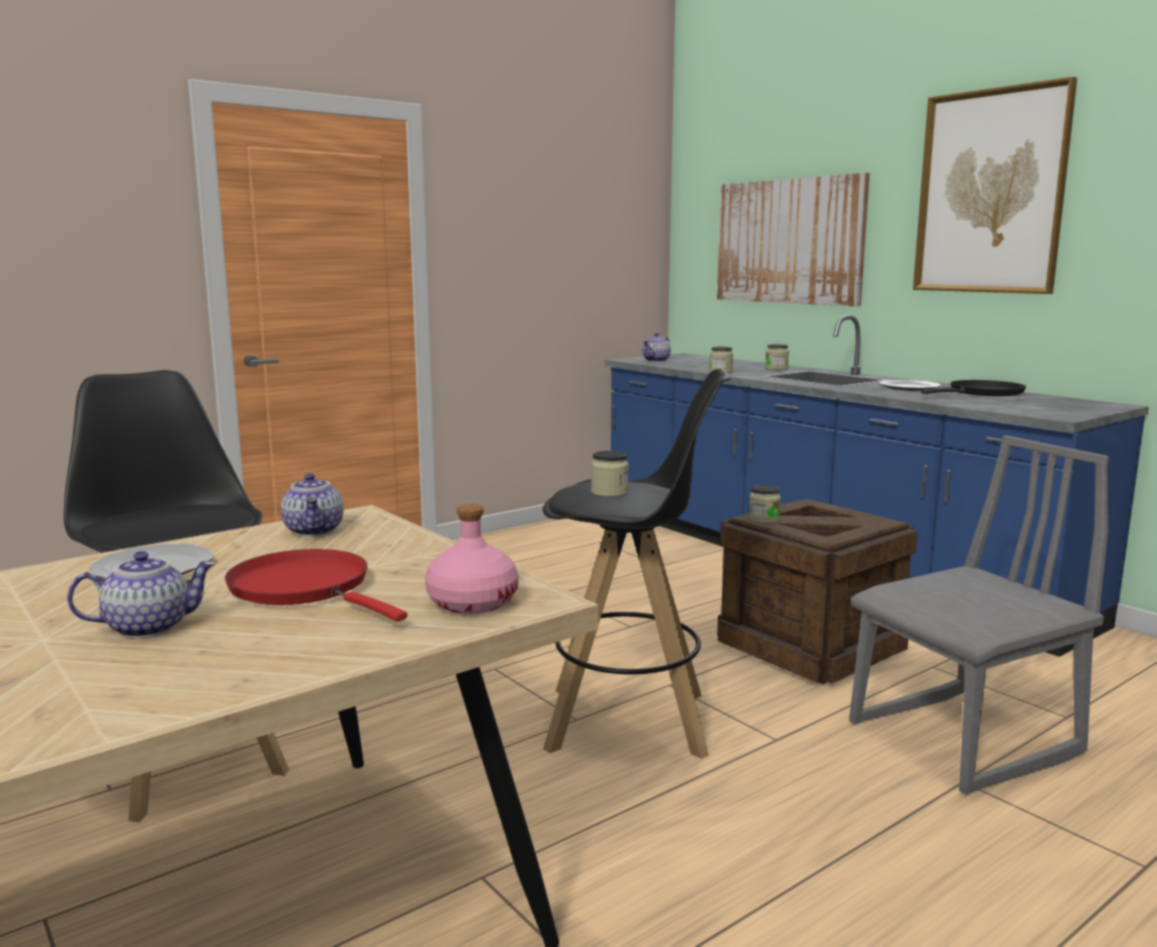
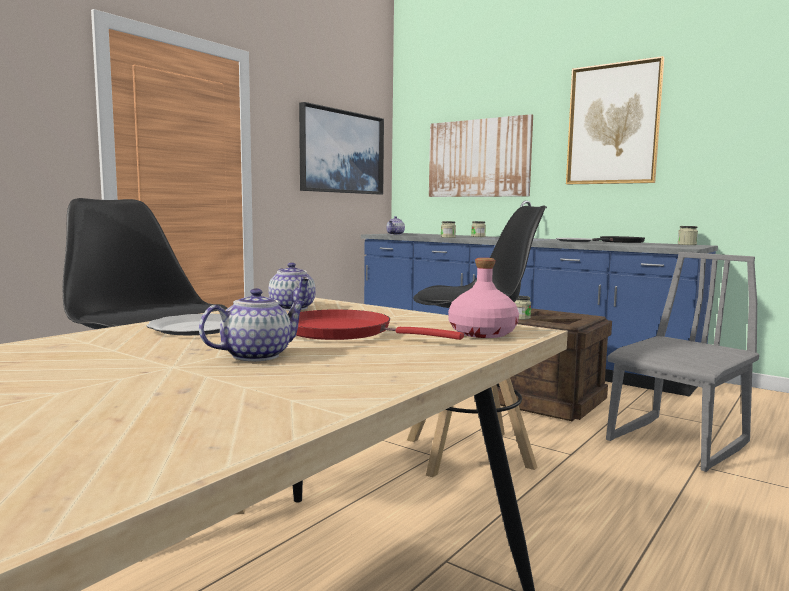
camera: 15 degrees left, 5 degrees down
jar [591,451,629,497] -> jar moved to [678,226,698,245]
none -> picture [299,102,384,194]

